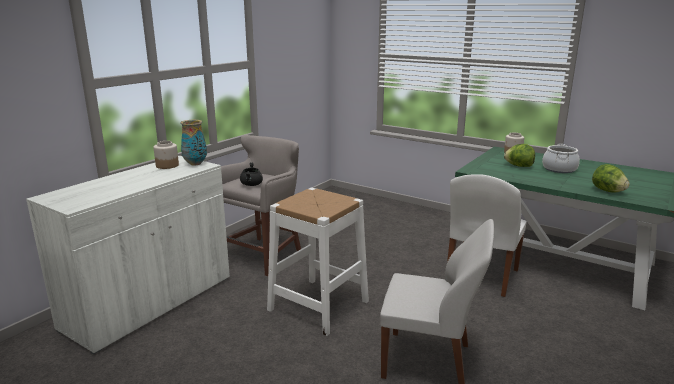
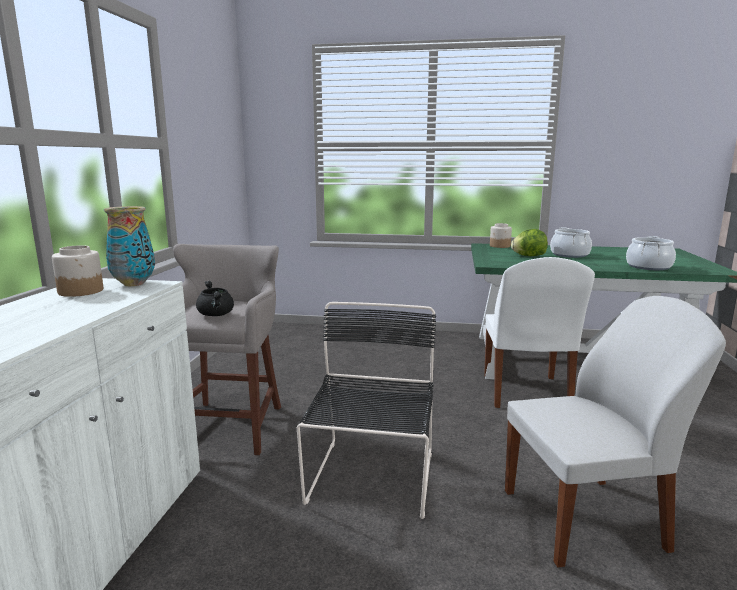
camera: 25 degrees left, 5 degrees down
white stool [267,187,369,336] -> black chair [297,302,436,519]
lettuce [592,164,630,193] -> cooking pot [626,236,676,270]

